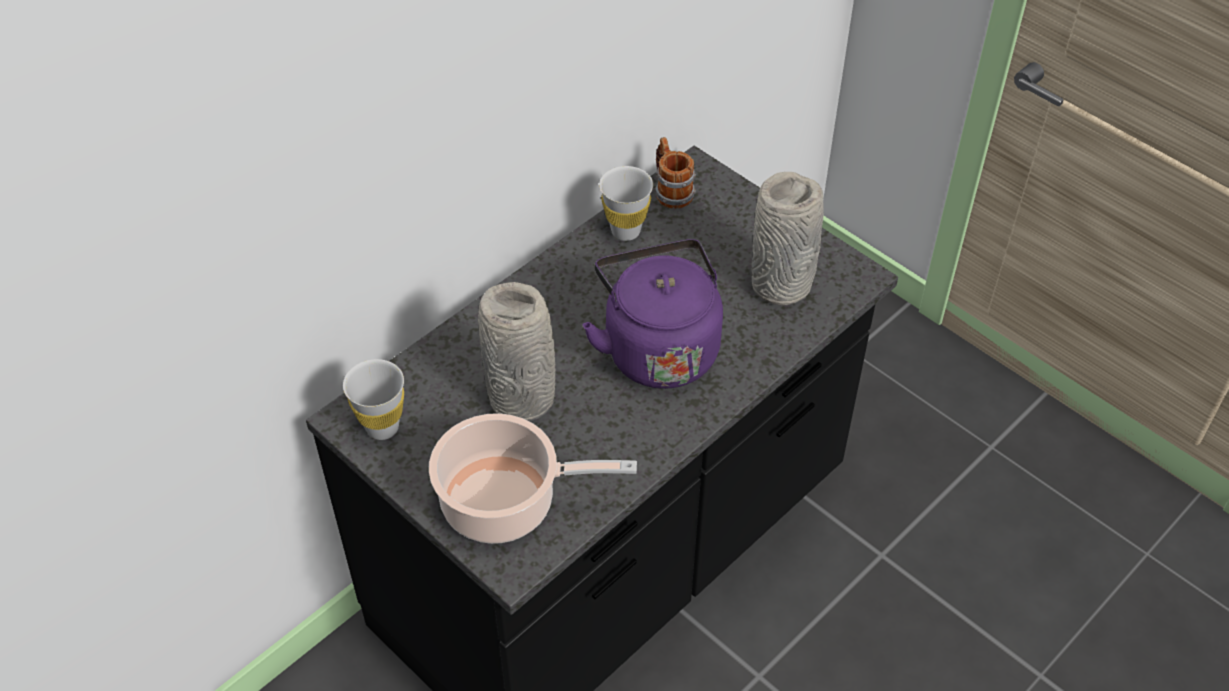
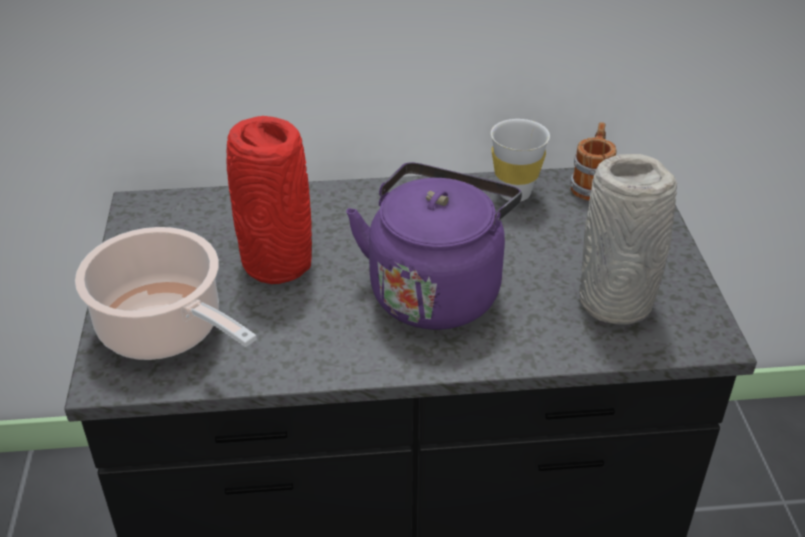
camera: 40 degrees right, 10 degrees down
white cup [343,359,404,440] -> none
grey vase [478,282,556,421] -> red vase [226,116,312,284]

